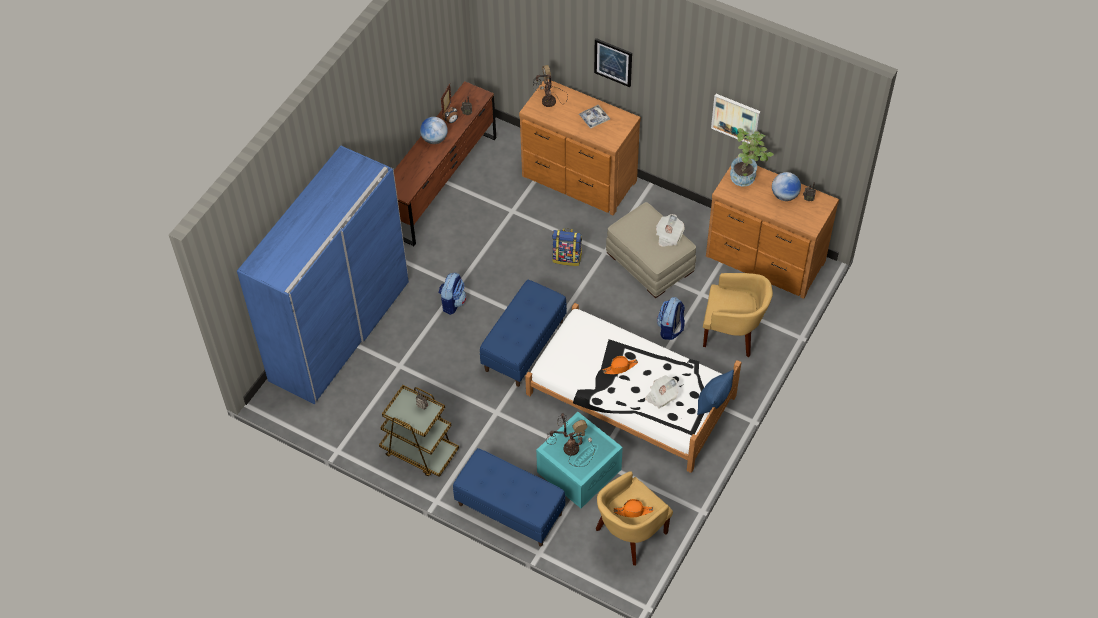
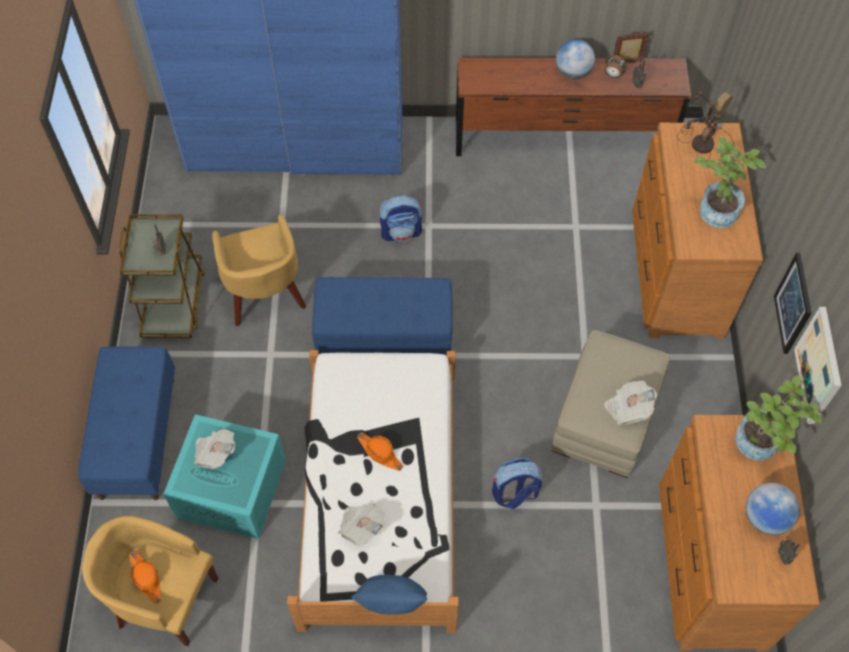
camera: 60 degrees right, 5 degrees up
table lamp [546,413,594,467] -> newspaper [194,428,235,469]
backpack [552,228,582,266] -> none
tray [579,104,610,129] -> potted plant [694,137,766,228]
picture [594,38,632,87] -> picture moved to [774,253,812,354]
yellow armchair [703,273,773,358] -> yellow armchair moved to [212,215,306,326]

